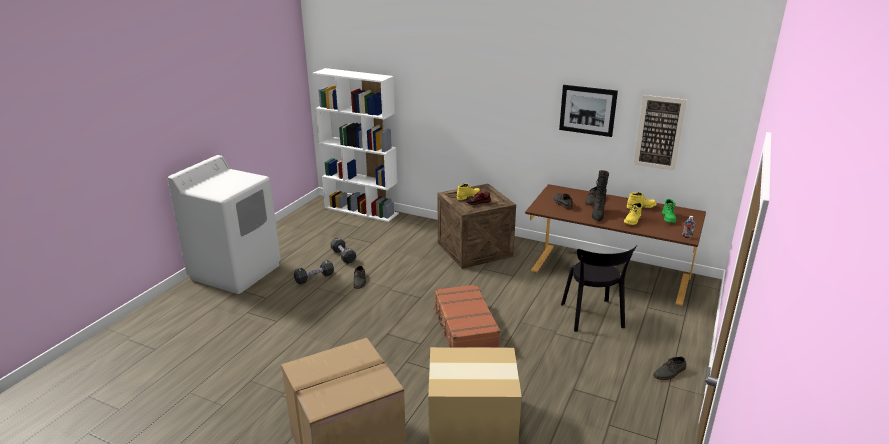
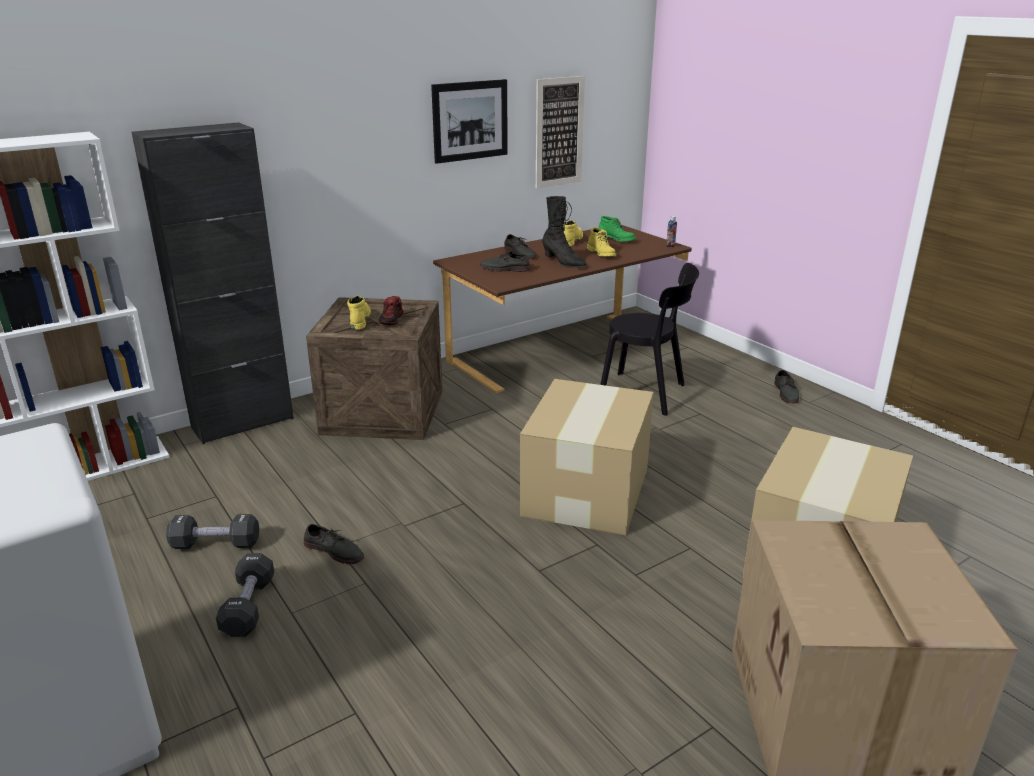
camera: 60 degrees left, 0 degrees up
brown suitcase [433,284,501,348] -> cardboard box [520,379,654,535]
none -> black cabinet [132,122,294,444]

